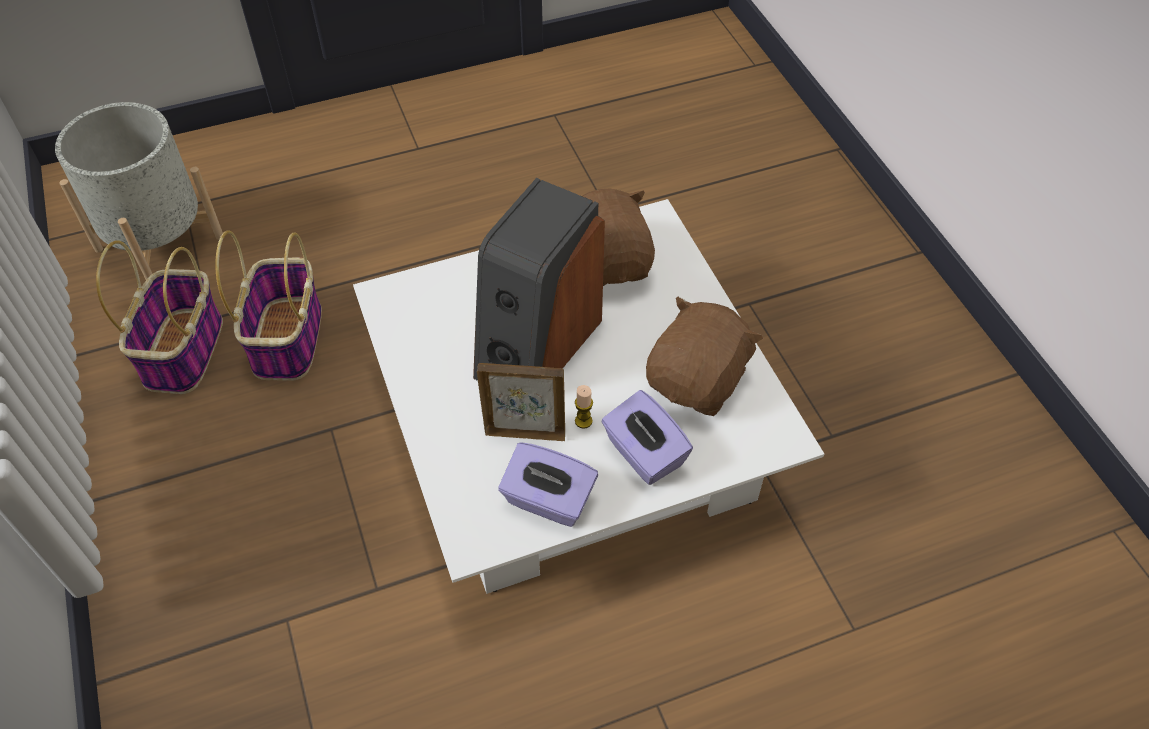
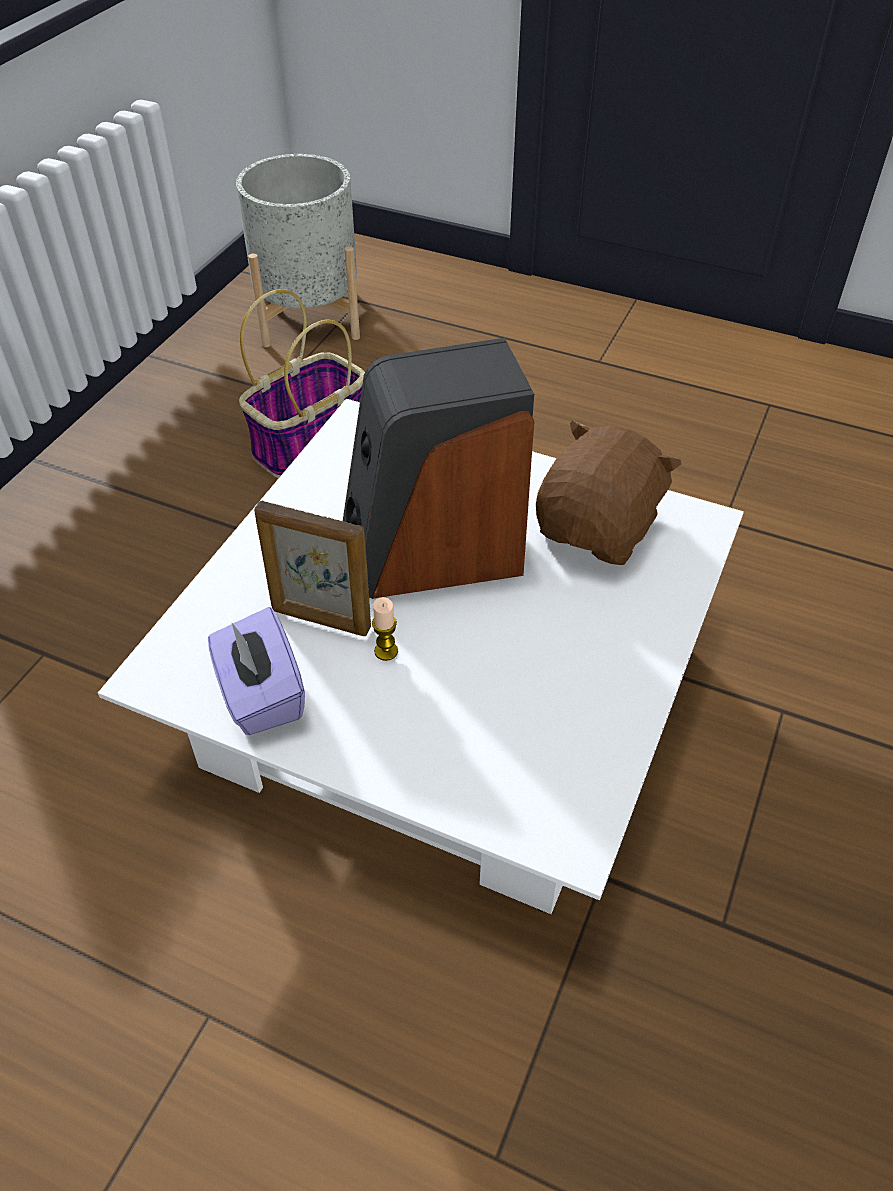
camera: 45 degrees right, 5 degrees down
basket [96,241,223,394] -> none
picture frame [477,363,565,441] -> picture frame turned 150 degrees clockwise [254,500,371,636]
purple tissue box [601,390,693,485] -> none
brown plush toy [646,297,763,416] -> none

